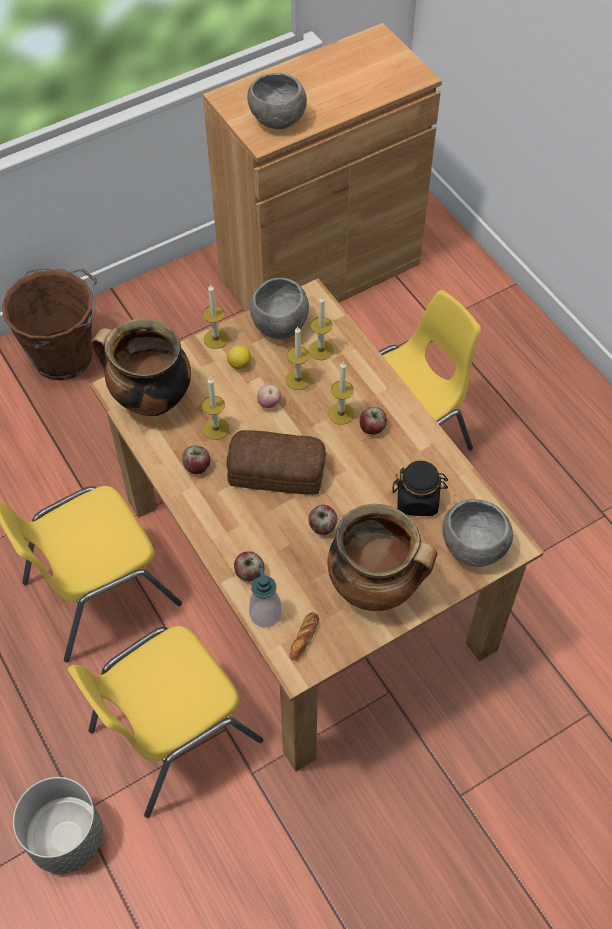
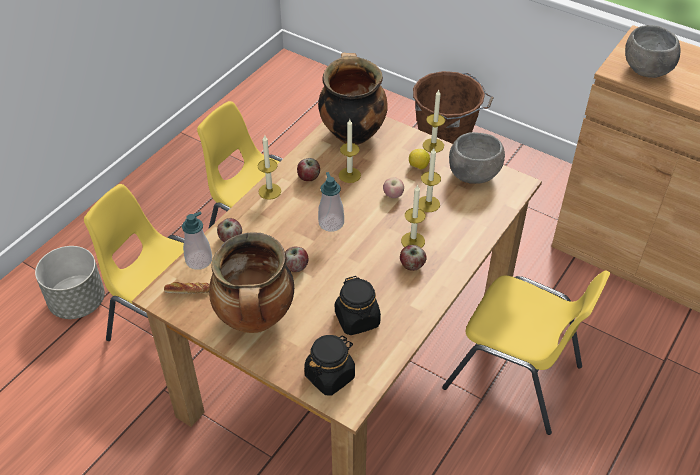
camera: 65 degrees right, 10 degrees down
bread [227,430,326,495] -> soap dispenser [318,172,344,232]
candle [308,296,334,360] -> candle moved to [258,135,281,200]
grey bowl [442,499,513,567] -> black jar [304,335,355,396]

